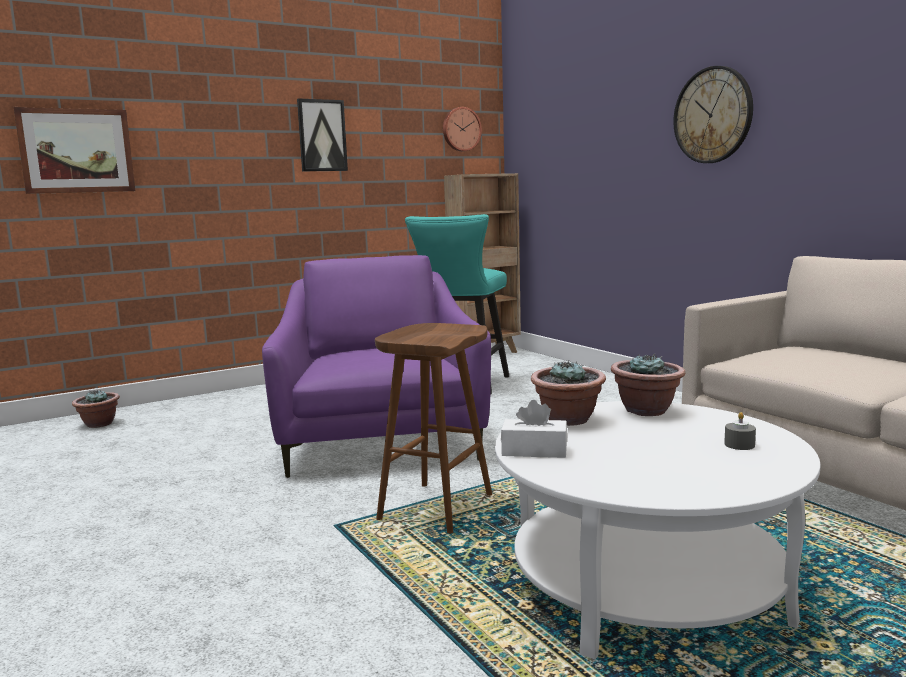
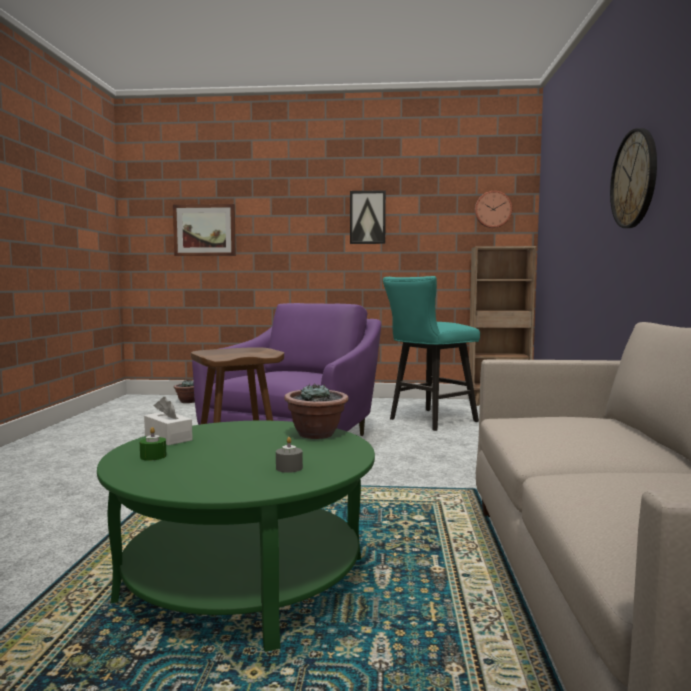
camera: 35 degrees right, 5 degrees down
white coffee table [495,401,820,659] -> green coffee table [97,421,375,652]
potted plant [531,361,606,426] -> none
none -> green candle [140,427,167,461]

